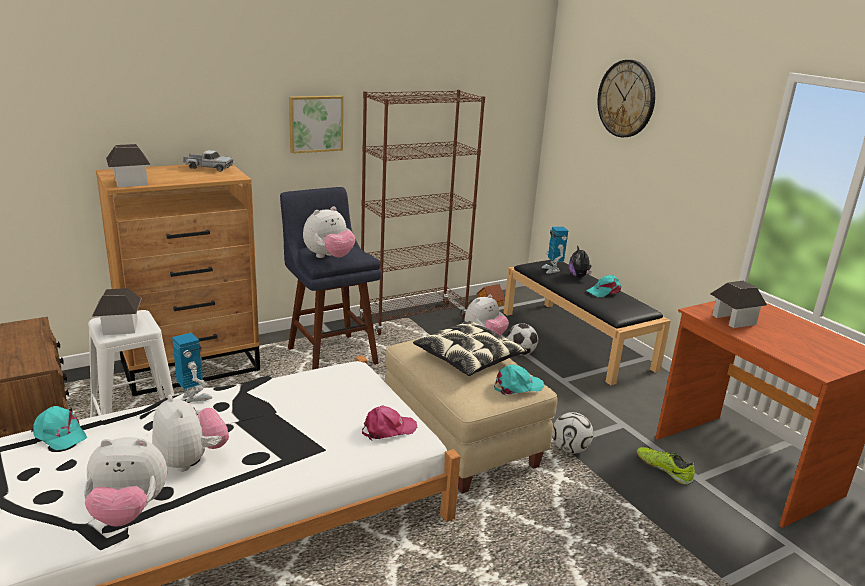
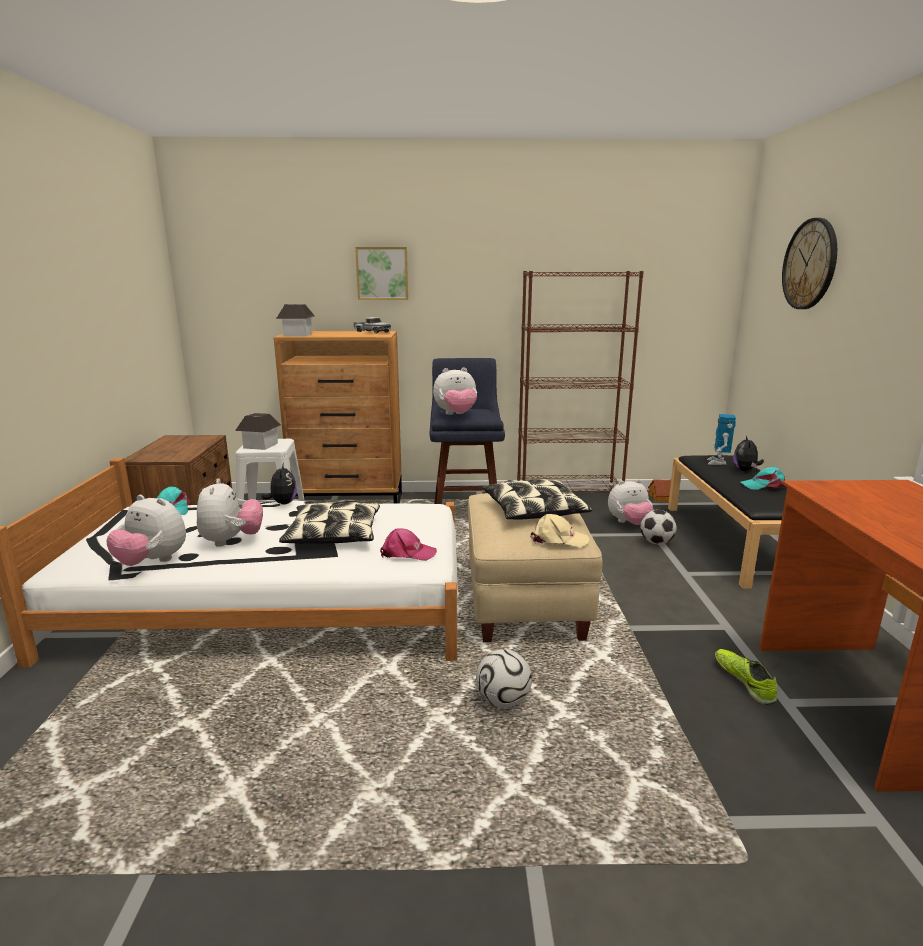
camera: 30 degrees right, 5 degrees down
toy robot [172,332,213,402] -> plush toy [261,463,297,504]
picture [289,95,343,154] -> picture moved to [355,247,408,300]
turquoise cap [494,364,545,395] -> beige cap [530,514,589,547]
football [552,412,593,454] -> football moved to [476,649,532,708]
toy house [711,281,767,328] -> none
none -> pillow [279,501,380,544]

